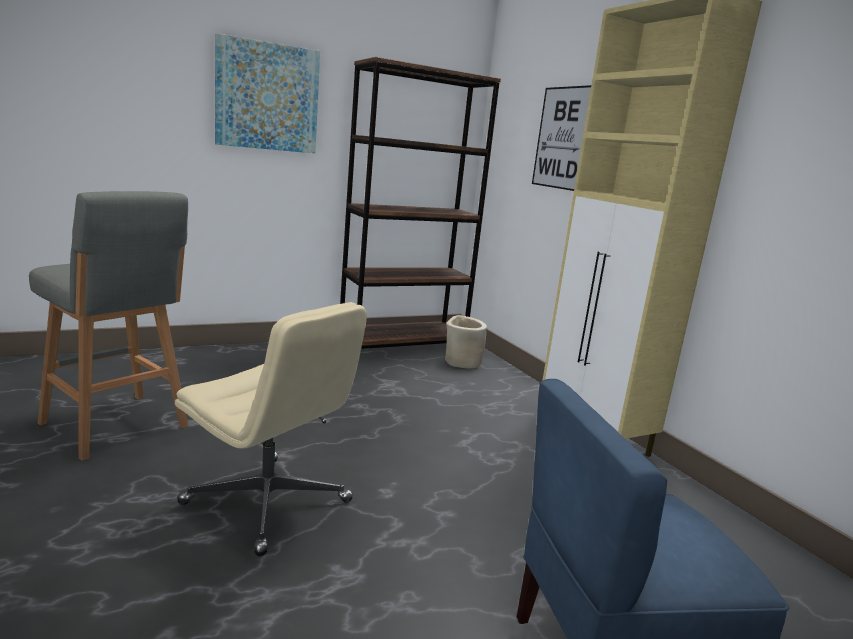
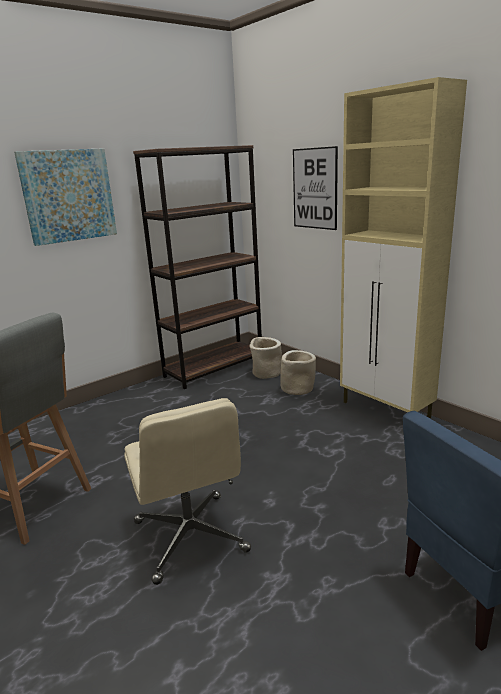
camera: 10 degrees left, 5 degrees up
beige office chair [175,302,367,556] -> beige office chair turned 45 degrees clockwise [124,398,251,585]
none -> beige planter [280,350,316,395]

